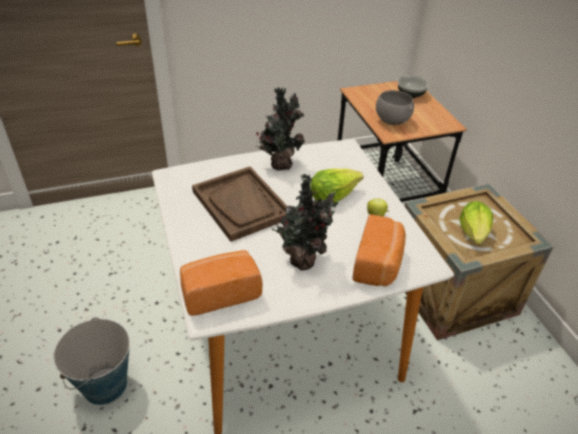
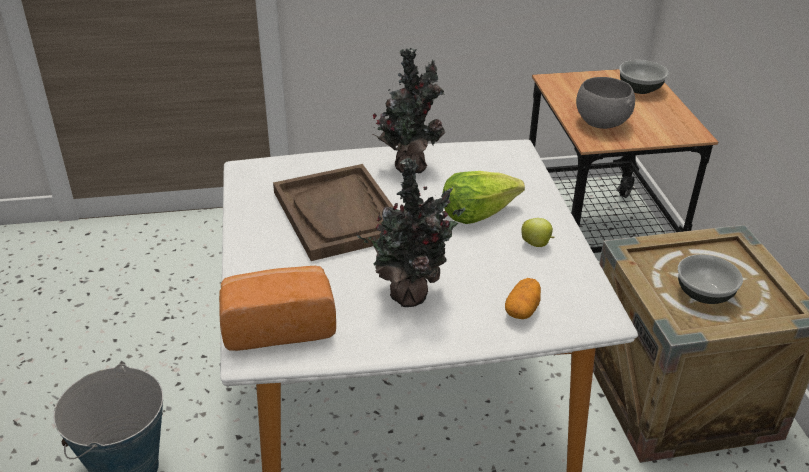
camera: 10 degrees right, 5 degrees down
bread [352,215,406,286] -> potato [505,278,541,319]
lettuce [459,201,493,244] -> bowl [678,254,743,304]

